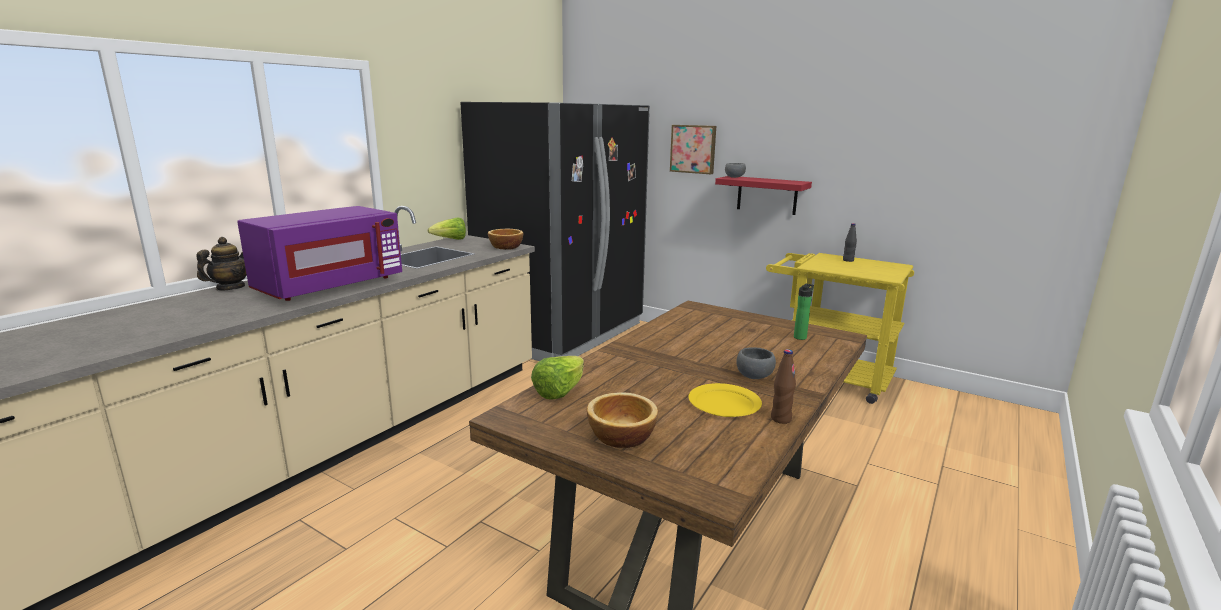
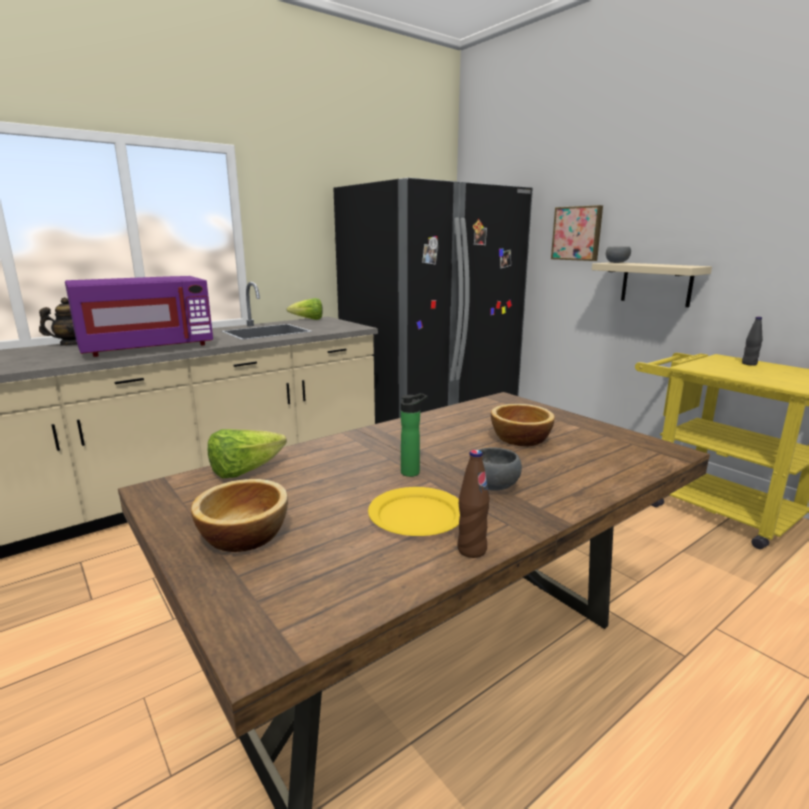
camera: 20 degrees right, 0 degrees up
bowl [488,229,523,250] -> bowl moved to [491,404,555,447]
red shelf [715,176,812,215] -> beige shelf [592,262,712,307]
bottle [794,284,814,340] -> bottle moved to [401,393,428,477]

